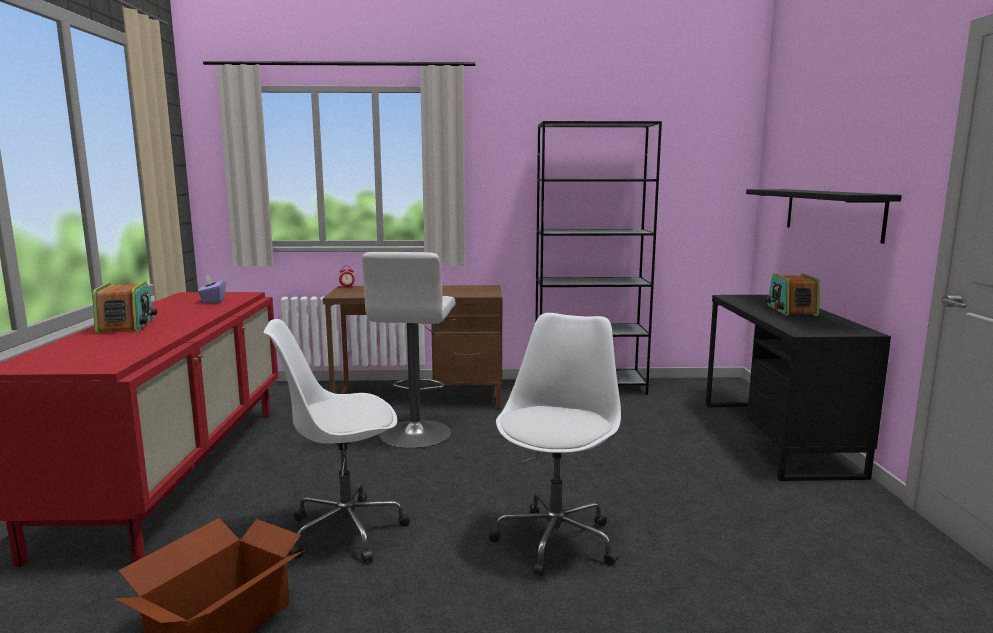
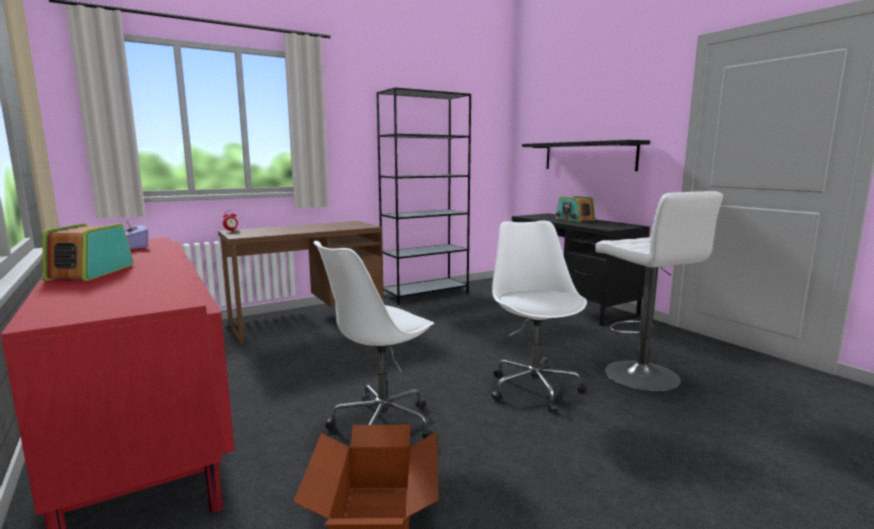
camera: 30 degrees left, 0 degrees up
radio [93,281,157,334] -> radio turned 135 degrees counterclockwise [42,223,134,281]
white stool [362,252,456,448] -> white stool moved to [595,191,723,391]

